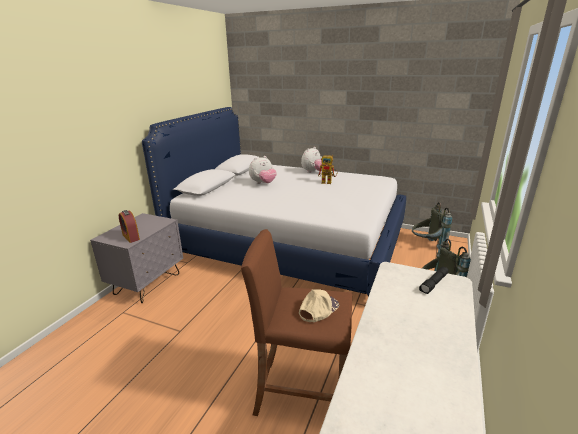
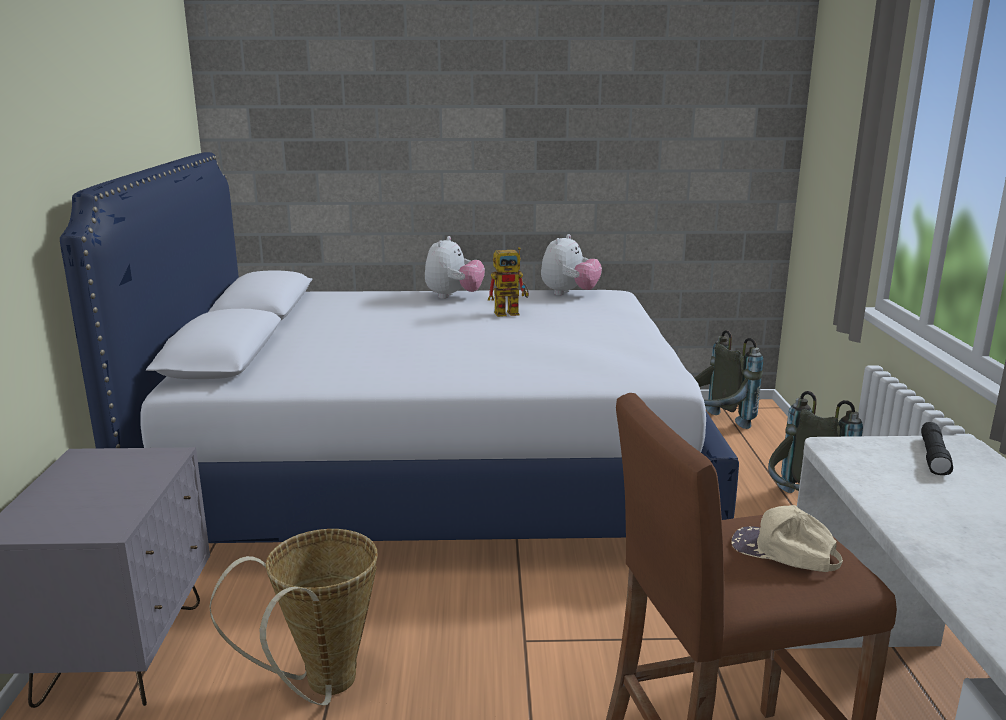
camera: 25 degrees left, 5 degrees down
alarm clock [119,210,140,243] -> none
plush toy [249,156,277,184] -> plush toy moved to [541,234,602,295]
beige cap [299,289,339,322] -> beige cap turned 75 degrees counterclockwise [731,505,843,572]
none -> basket [210,529,378,705]

